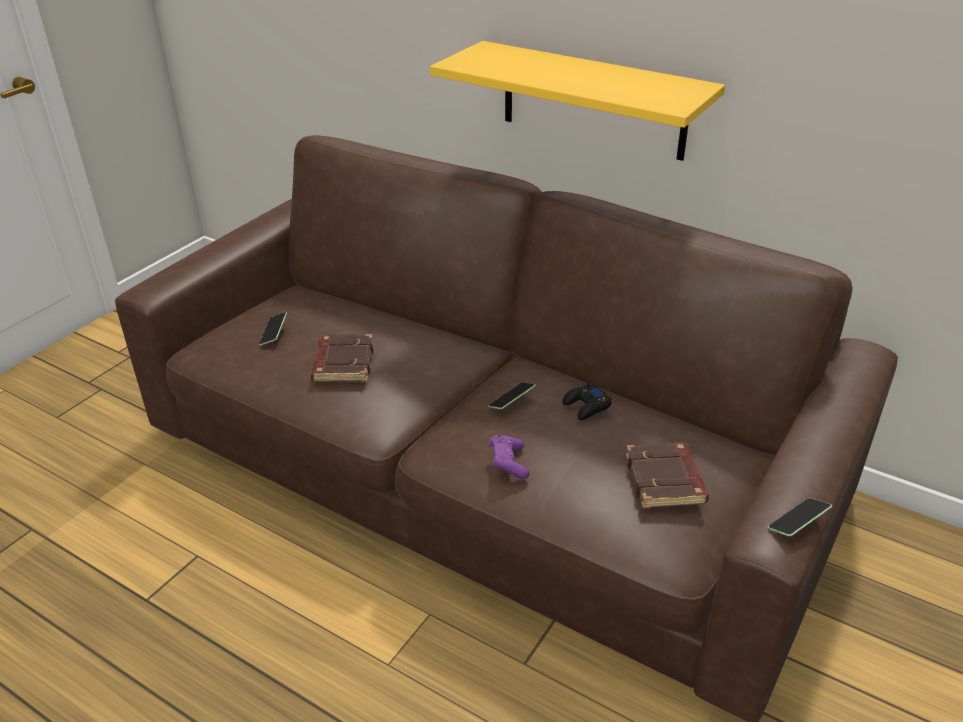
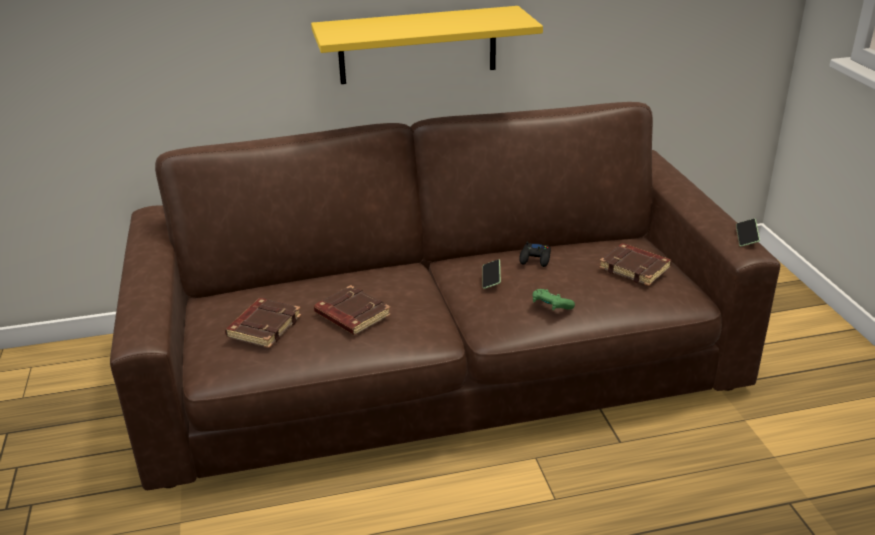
camera: 45 degrees left, 5 degrees down
phone [259,312,287,345] -> brown book [225,298,301,348]
purple game controller [489,435,529,479] -> green game controller [532,289,575,310]

